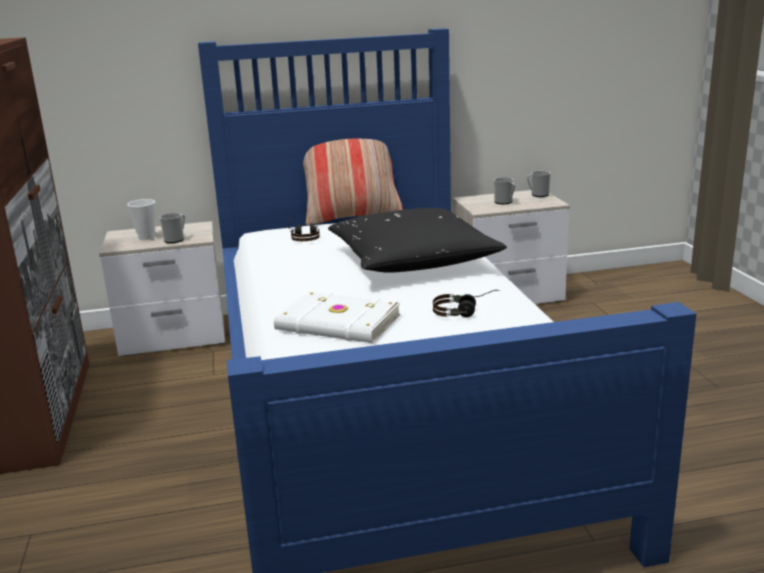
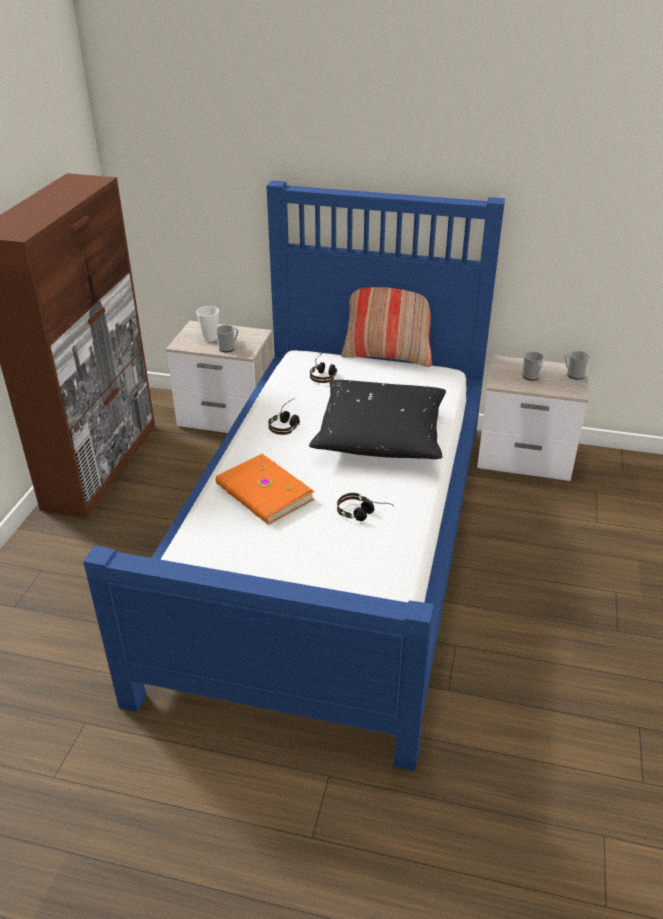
camera: 25 degrees right, 15 degrees up
white book [274,291,401,343] -> orange book [215,454,314,525]
none -> headphones [268,398,300,435]

